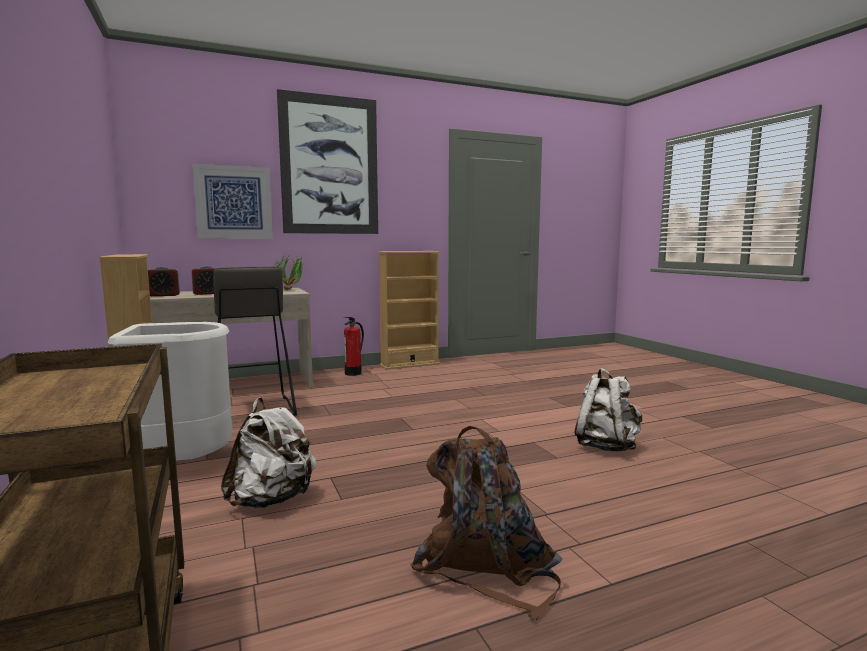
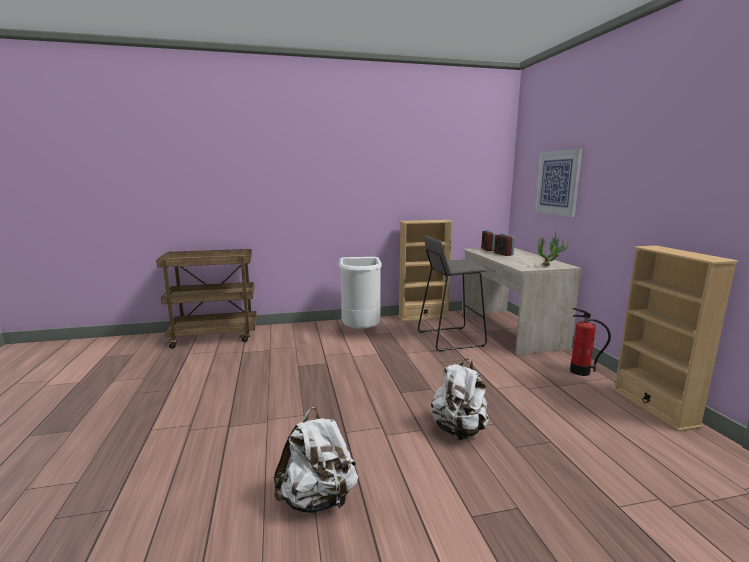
camera: 100 degrees right, 5 degrees up
white backpack [221,398,317,508] -> white backpack moved to [431,358,489,440]
picture [277,89,378,234] -> none
brown backpack [410,426,562,620] -> none

